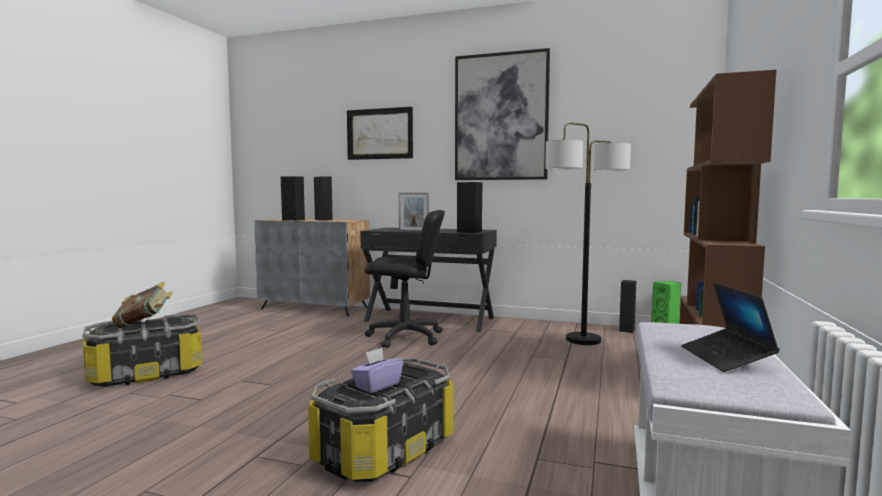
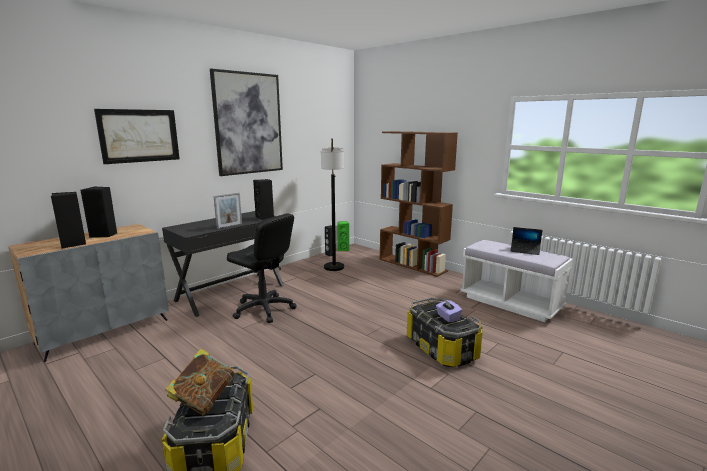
camera: 65 degrees left, 10 degrees up
black office chair [365,210,445,348] -> black office chair turned 90 degrees clockwise [227,214,297,323]

